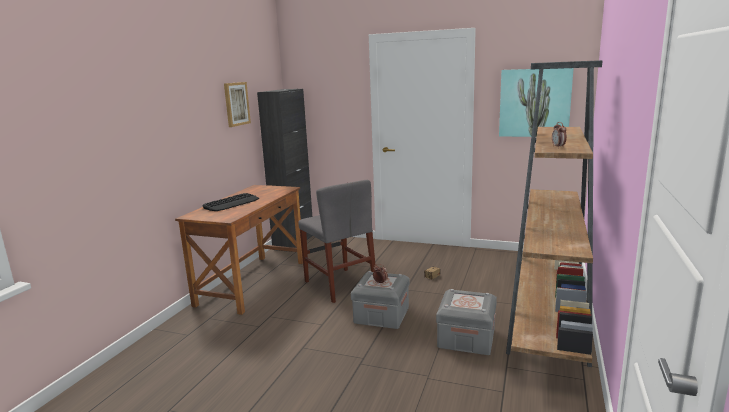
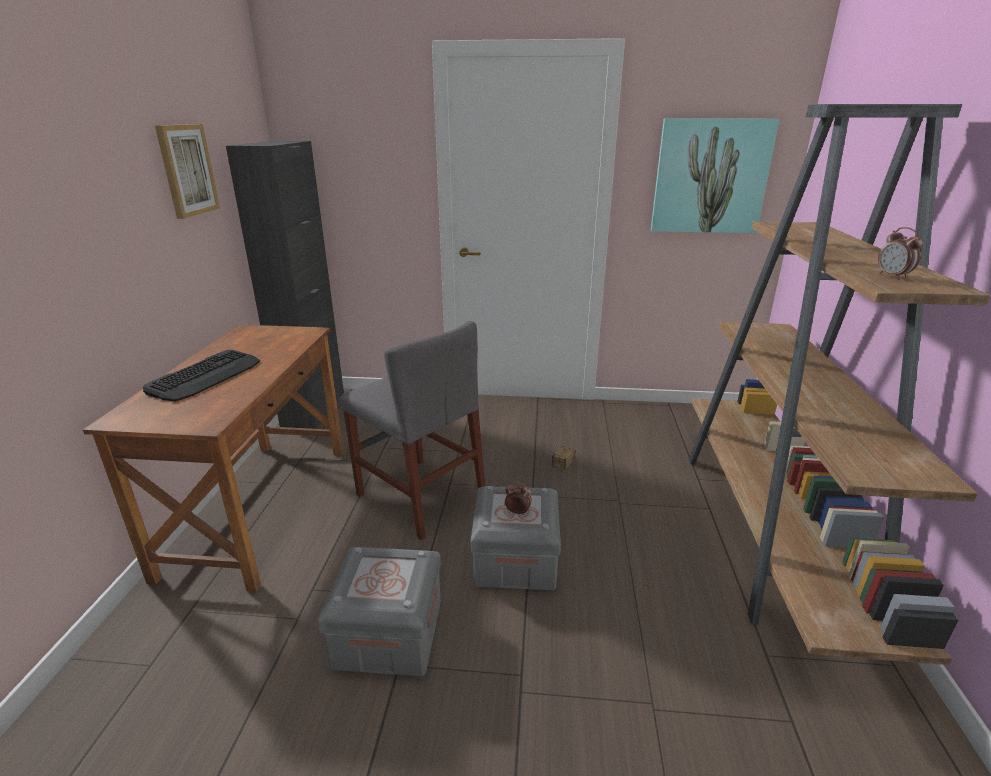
camera: 15 degrees left, 10 degrees up
grey storage box [436,289,497,355] -> grey storage box moved to [318,547,441,676]

